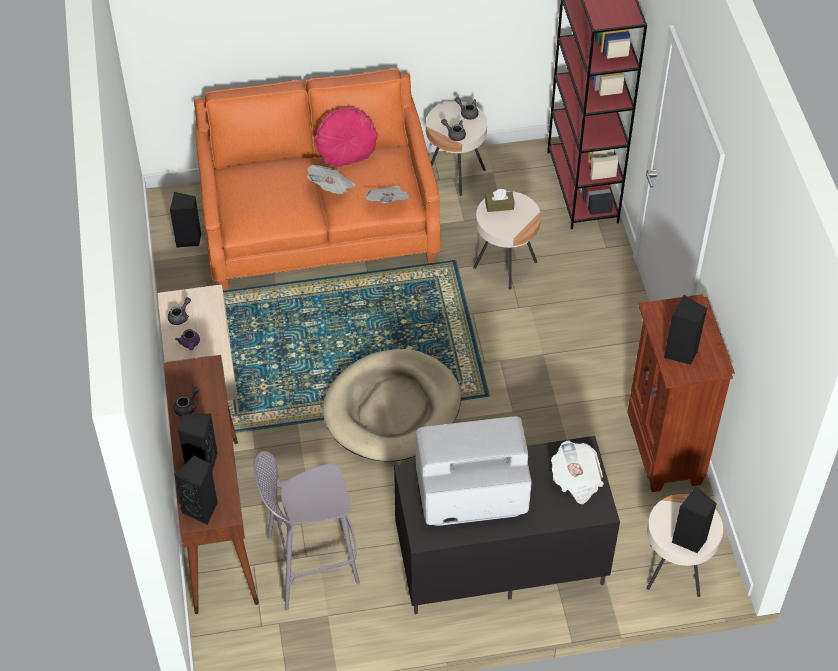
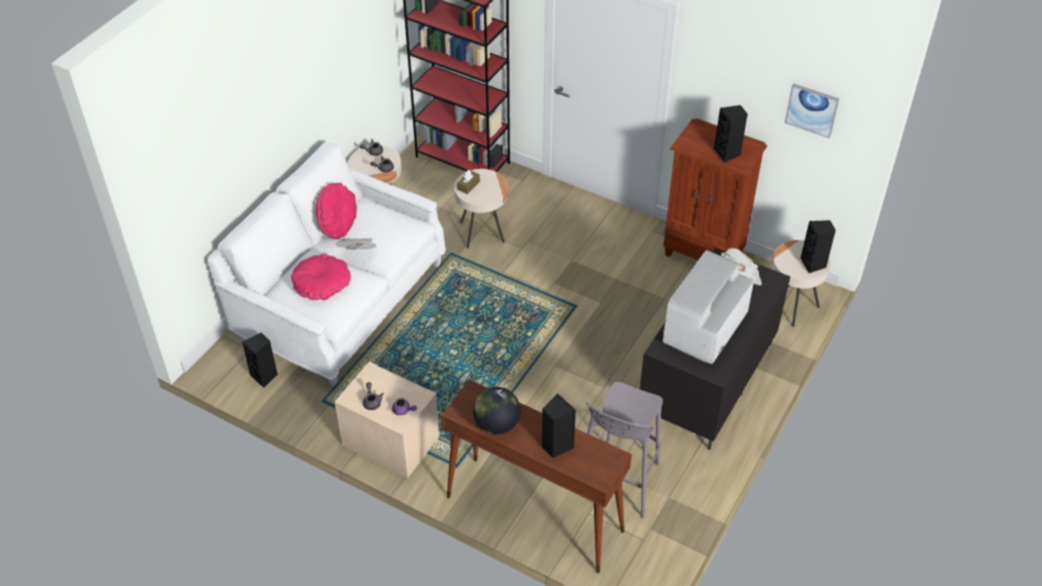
camera: 50 degrees left, 5 degrees down
grey teapot [173,386,200,416] -> globe [473,387,520,435]
black speaker [174,456,218,525] -> none
orange sofa [194,69,441,291] -> white sofa [207,142,446,386]
beige dog bed [322,349,461,462] -> none
newspaper [364,186,410,203] -> none
none -> pink pillow [291,254,351,300]
none -> picture [785,83,839,138]

